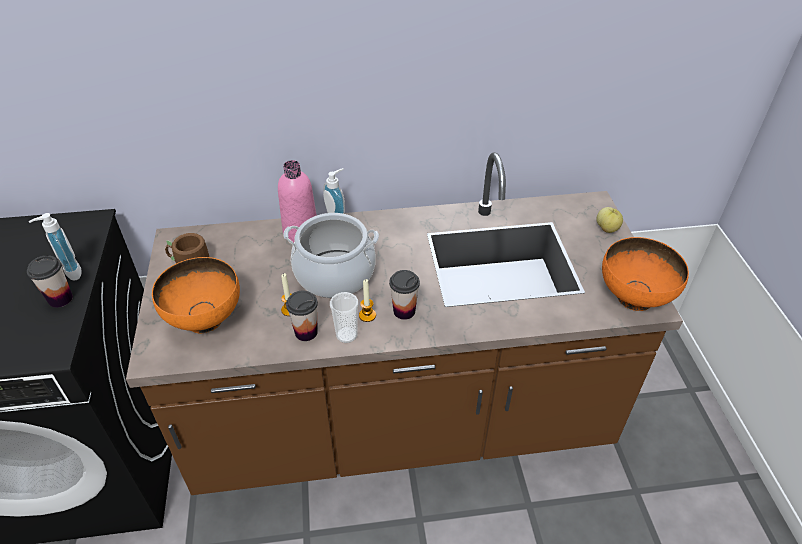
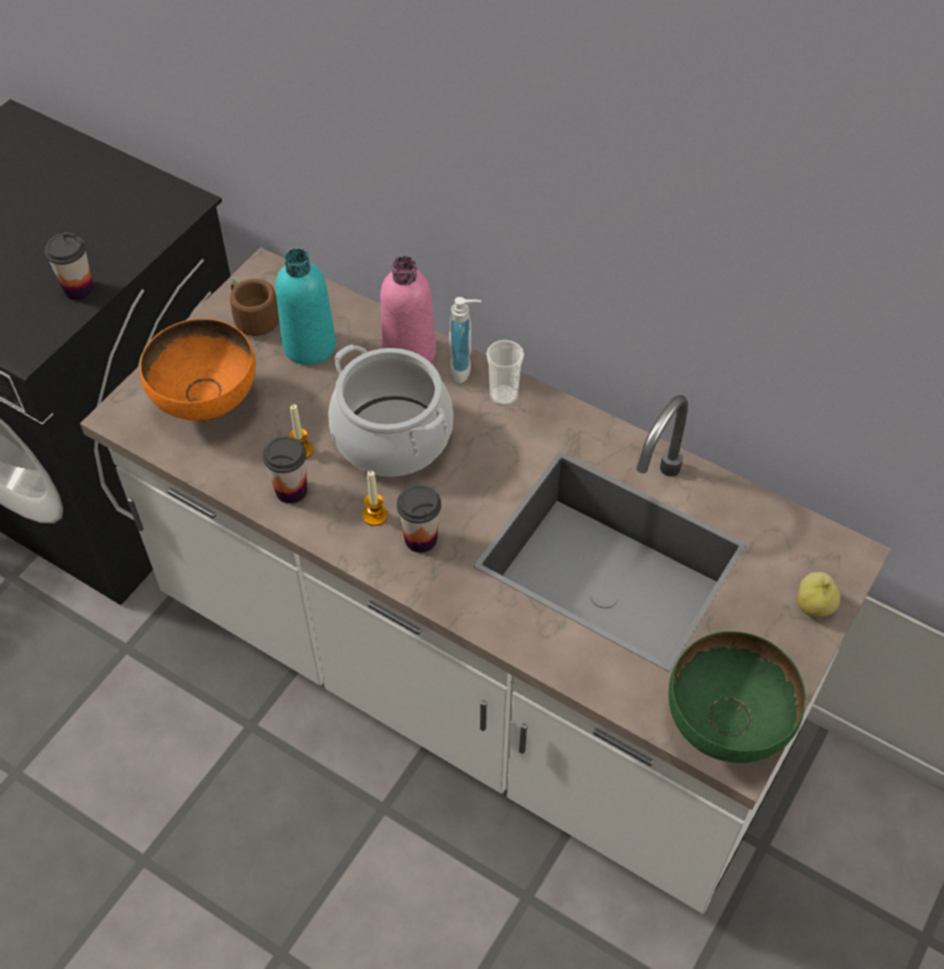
camera: 40 degrees right, 10 degrees up
soap dispenser [29,213,82,280] -> none
brown counter [126,152,683,495] -> white counter [80,247,891,914]
cup [330,292,358,343] -> cup moved to [486,340,524,406]
orange bowl [602,237,689,311] -> green bowl [669,631,806,763]
none -> turquoise bottle [276,248,336,365]

